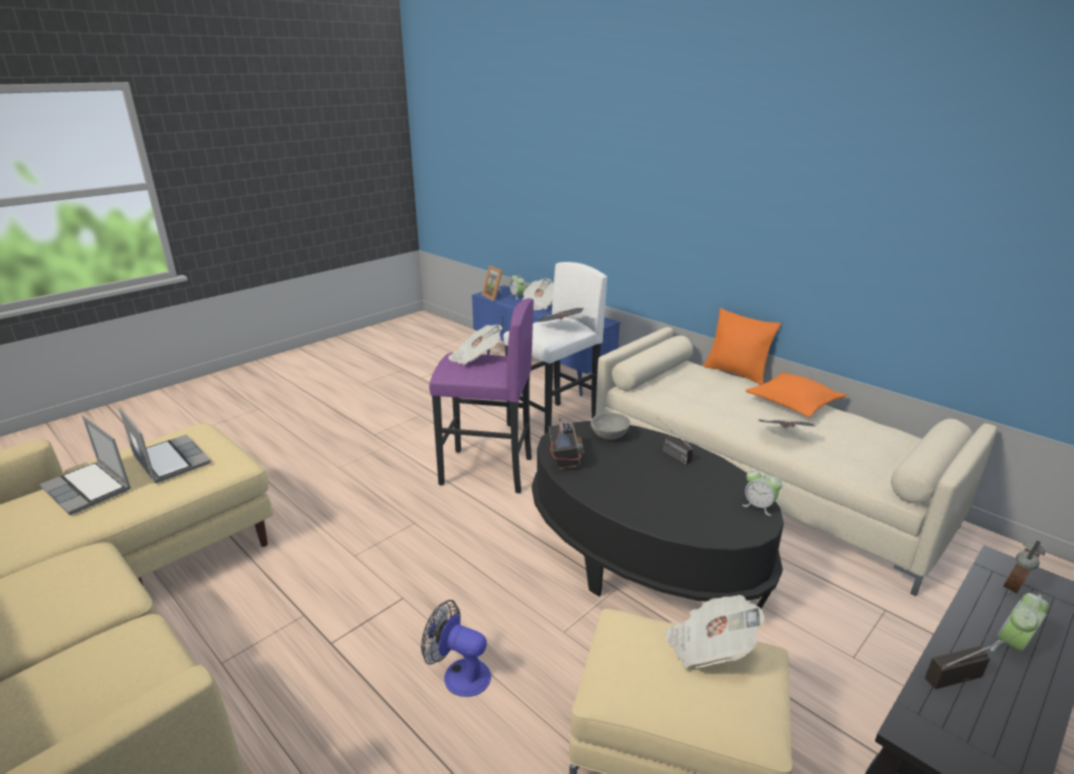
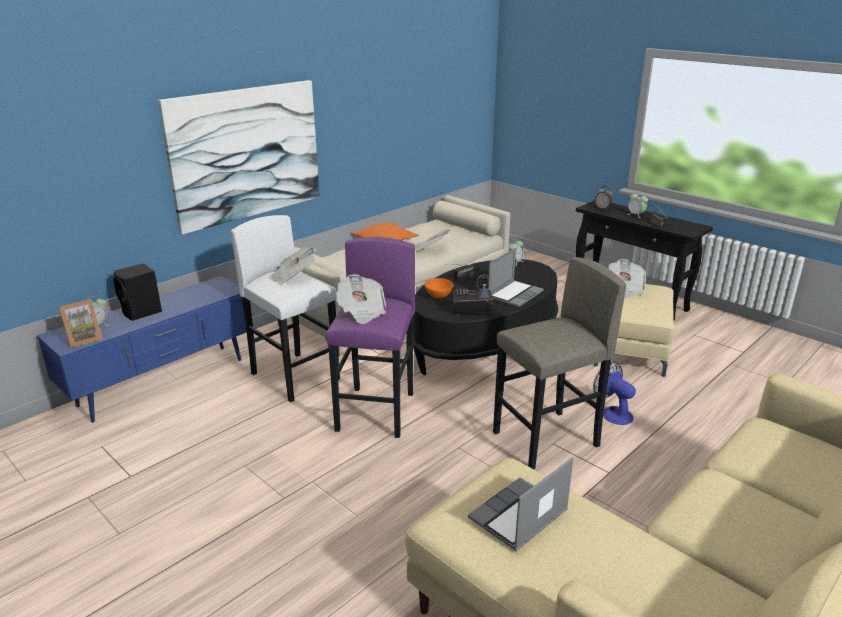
camera: 90 degrees left, 0 degrees up
laptop [39,416,131,515] -> laptop moved to [488,248,544,308]
fan [421,600,491,697] -> fan turned 120 degrees clockwise [593,362,636,425]
newspaper [522,278,554,310] -> black speaker [113,263,162,321]
grey bowl [591,413,630,440] -> orange bowl [424,278,453,299]
orange pillow [703,308,781,385] -> none
none -> picture [158,80,320,234]
none -> grey stool [493,257,626,469]

